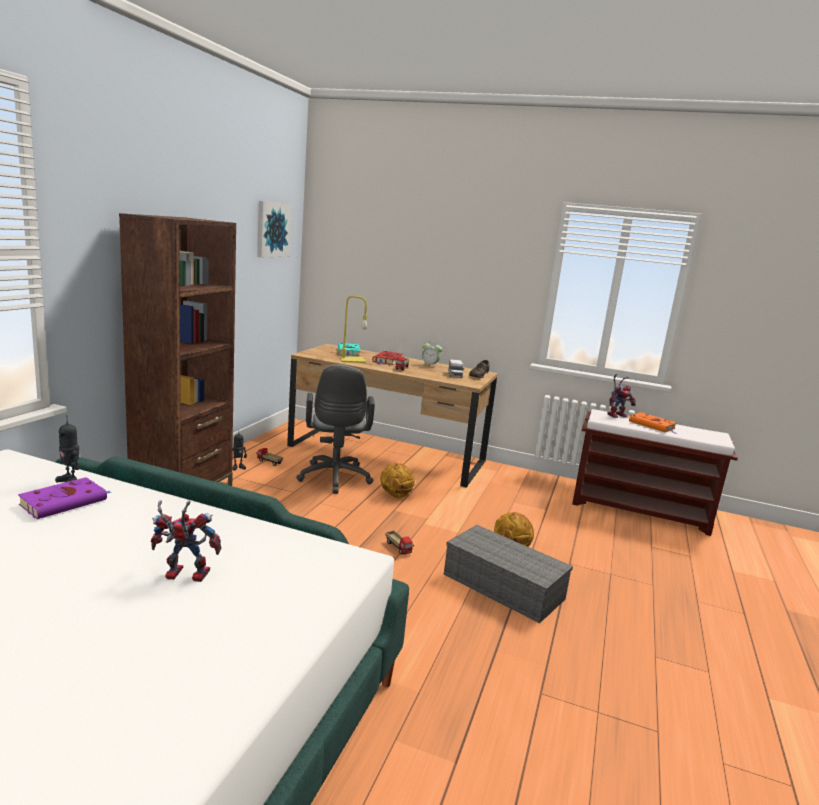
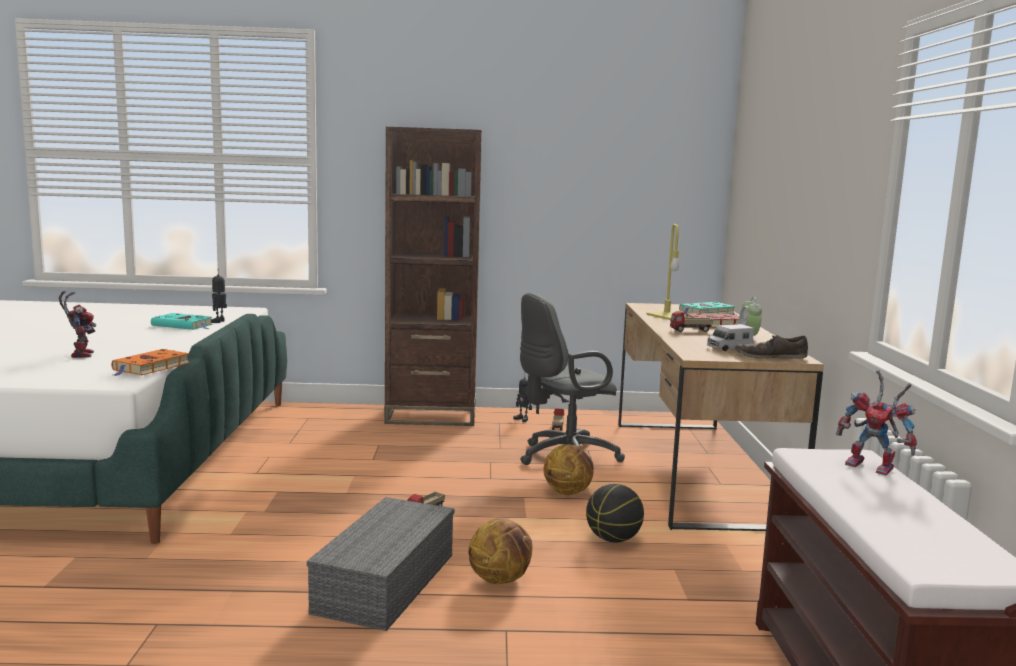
camera: 70 degrees right, 5 degrees down
purple book [18,477,111,519] -> turquoise book [151,313,213,330]
picture [257,201,291,257] -> none
orange book [629,412,676,434] -> orange book moved to [111,349,190,376]
none -> basketball [586,484,644,542]

